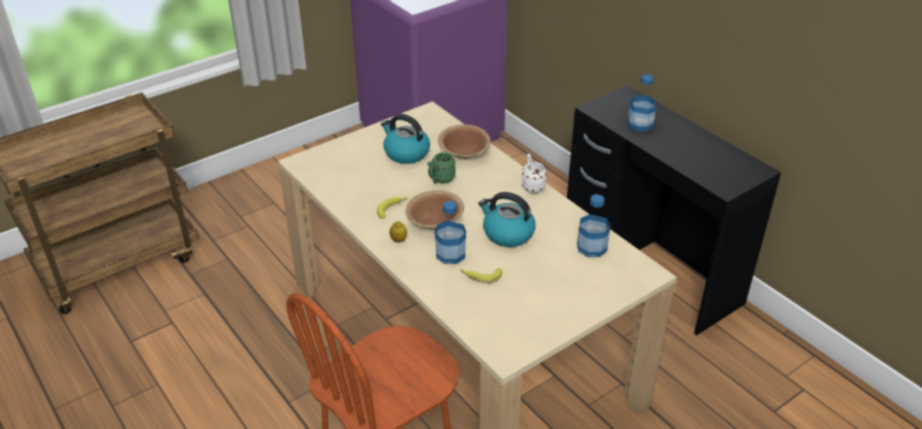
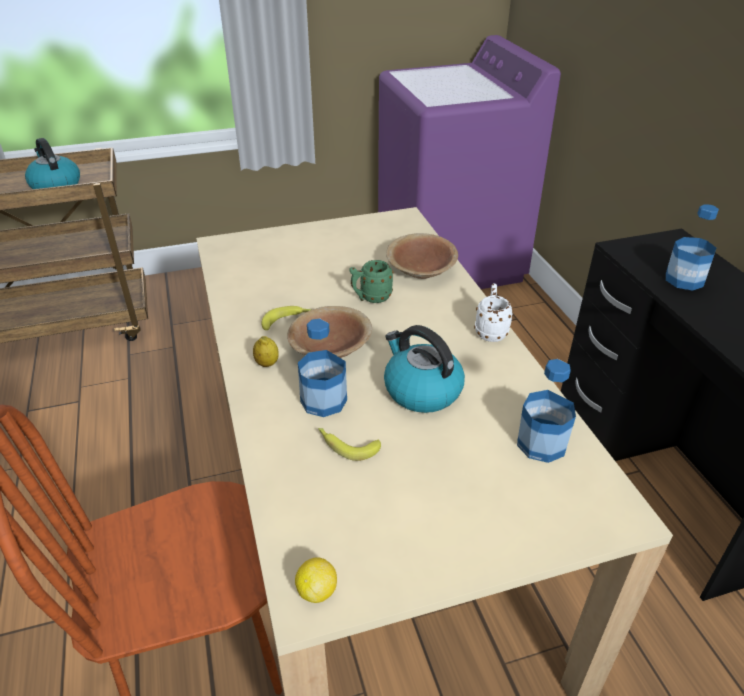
camera: 20 degrees right, 0 degrees up
kettle [381,114,430,164] -> kettle moved to [25,138,80,189]
none -> lemon [295,557,337,603]

